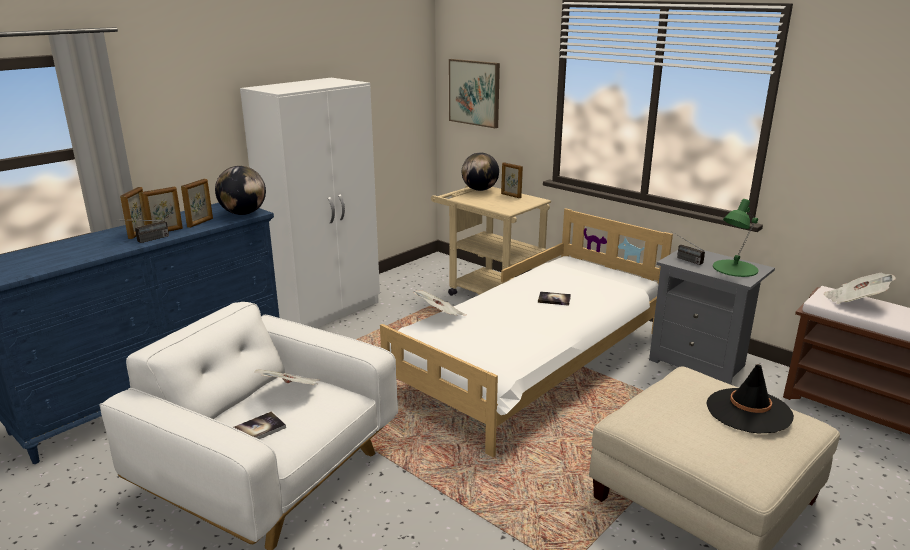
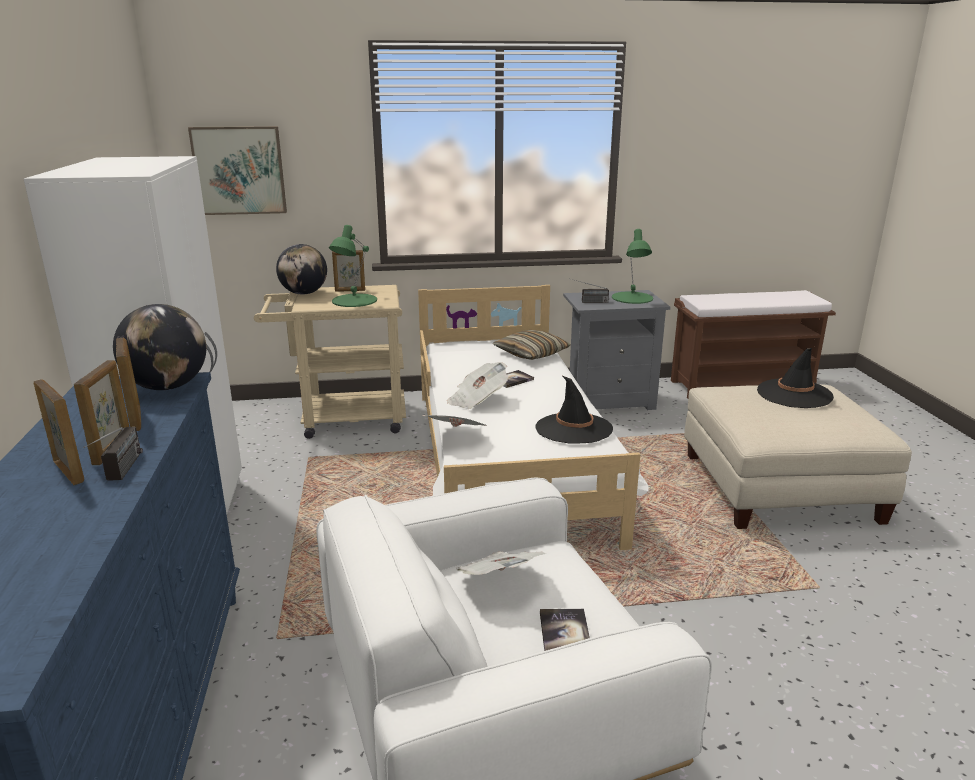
camera: 50 degrees left, 0 degrees up
newspaper [824,273,896,304] -> newspaper moved to [447,362,508,409]
none -> green table lamp [329,225,377,307]
none -> pillow [493,330,571,360]
none -> black hat [535,376,613,444]

